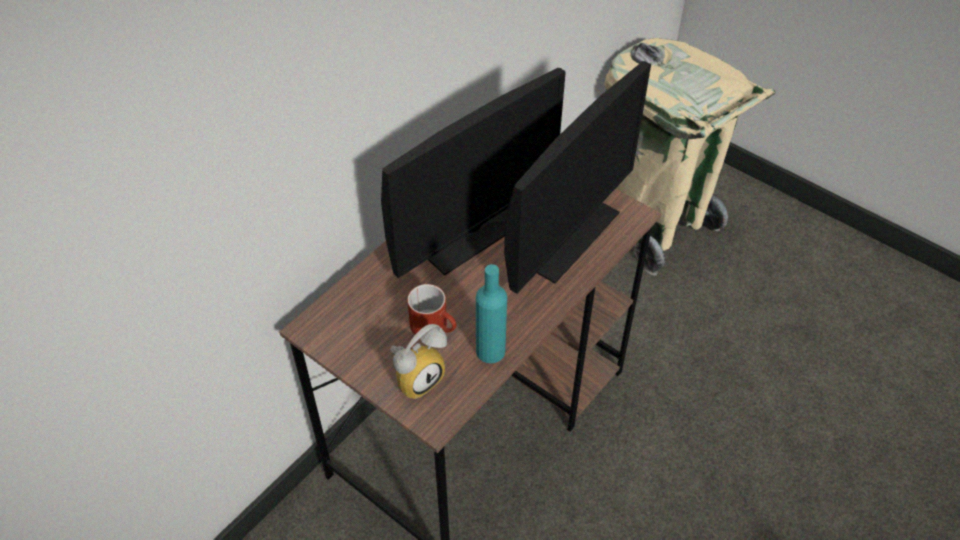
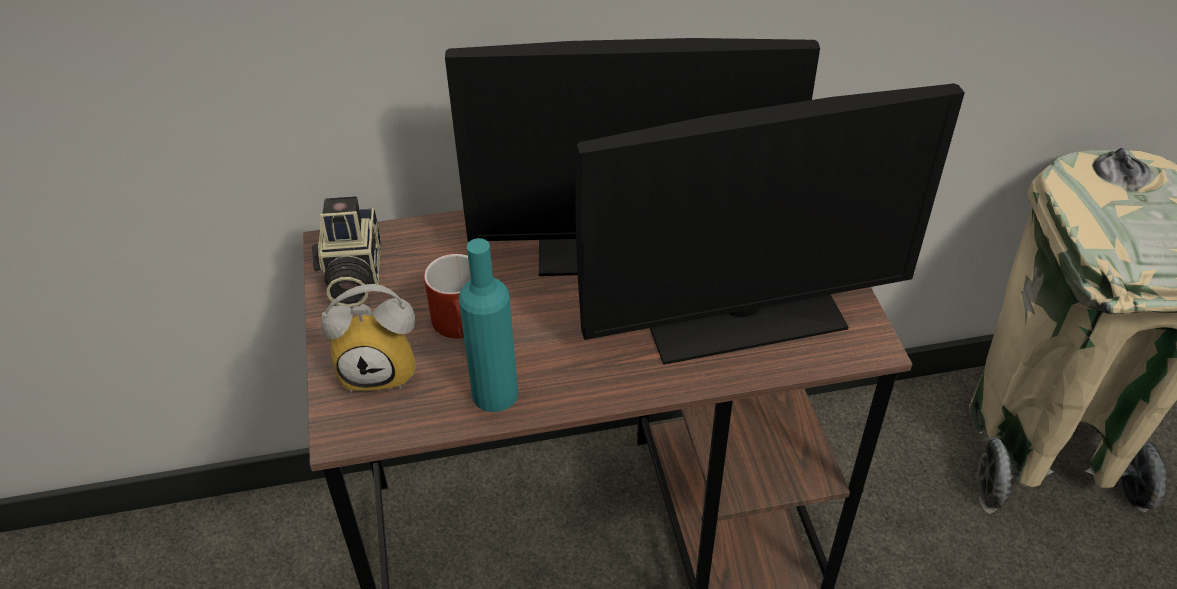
camera: 40 degrees right, 5 degrees down
none -> camera [312,196,381,307]

